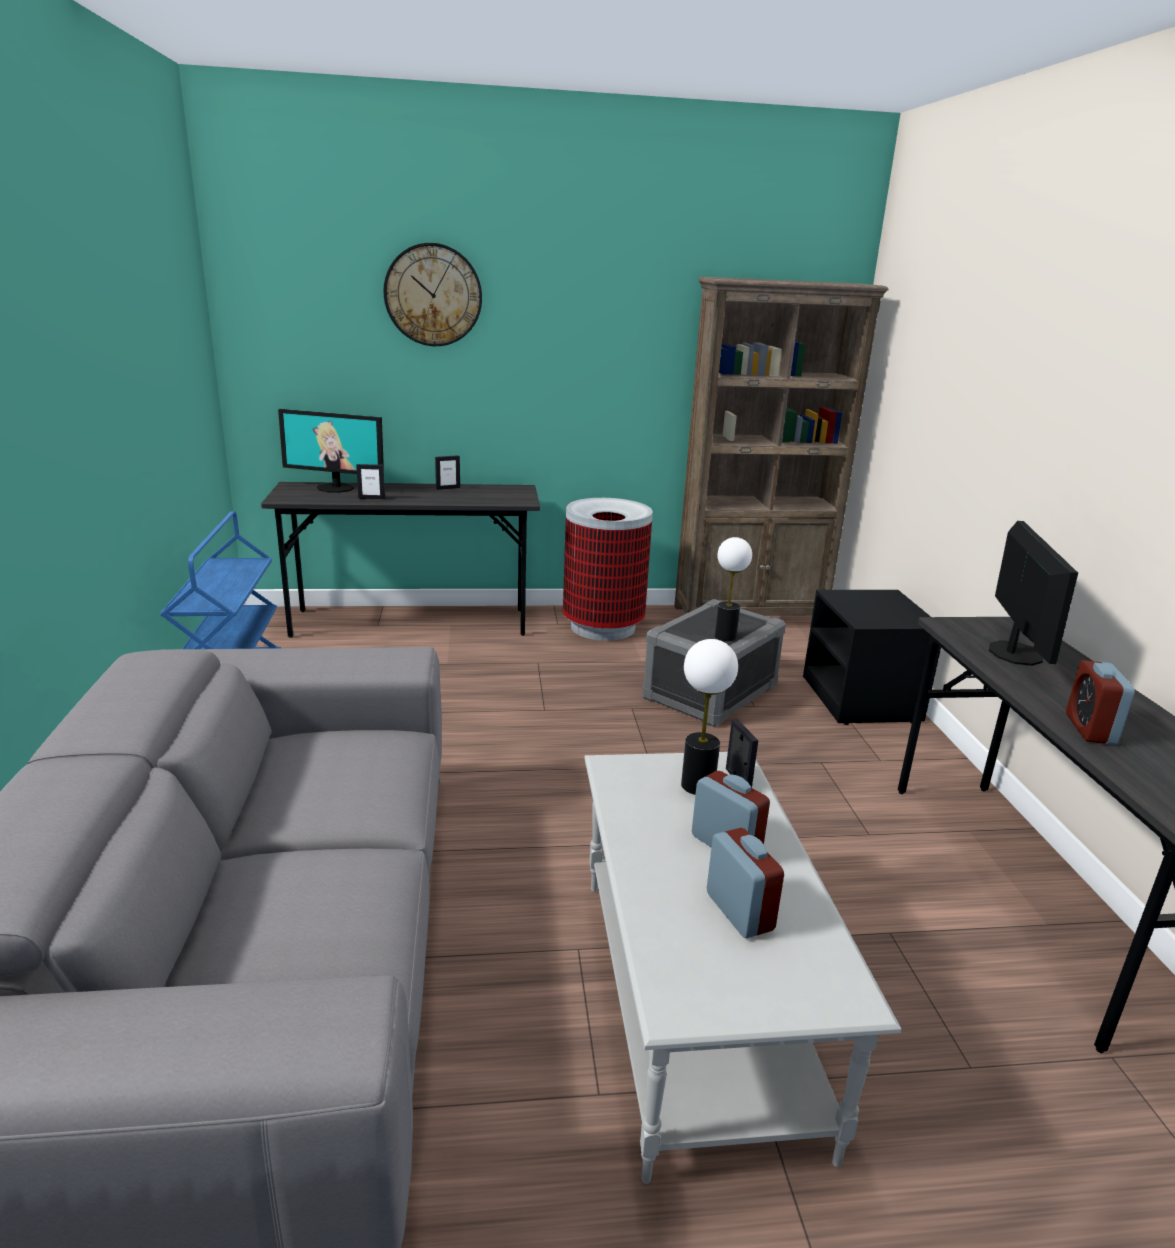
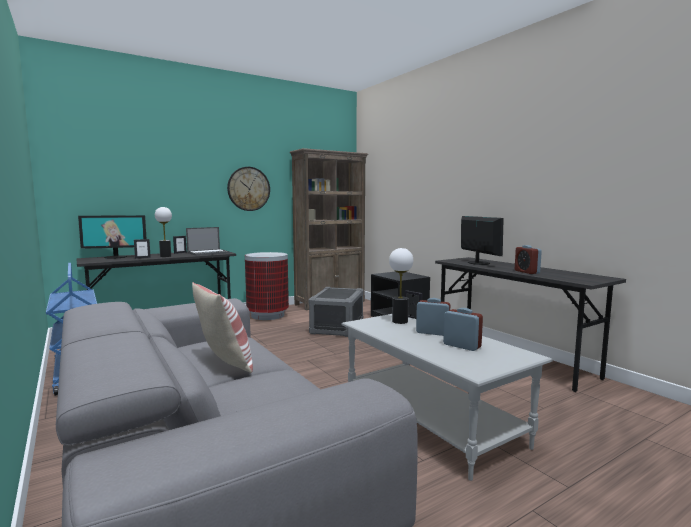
camera: 25 degrees left, 15 degrees down
wall clock [383,243,482,346] -> wall clock moved to [227,167,270,211]
table lamp [714,537,752,641] -> table lamp moved to [155,207,172,257]
none -> laptop [186,227,230,256]
none -> pillow [192,282,253,373]

